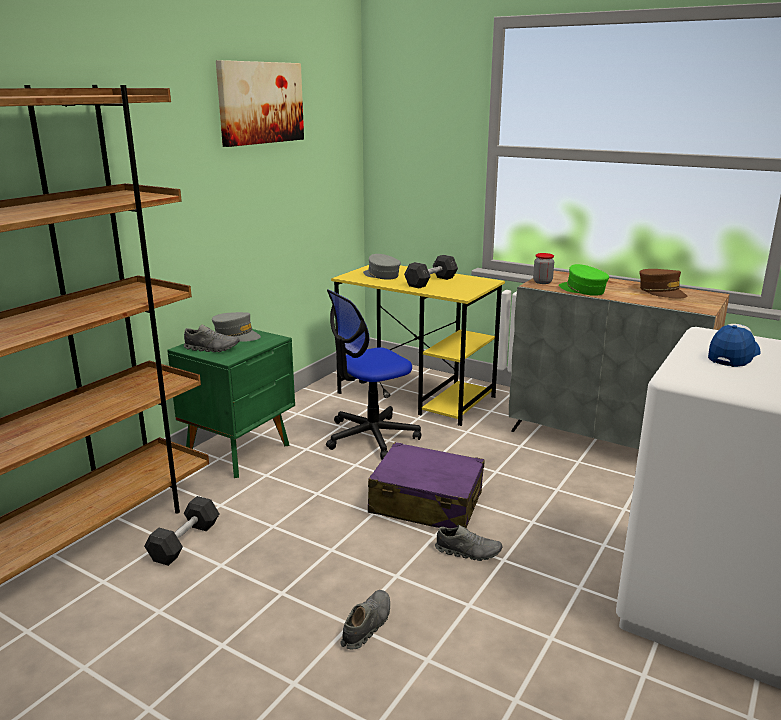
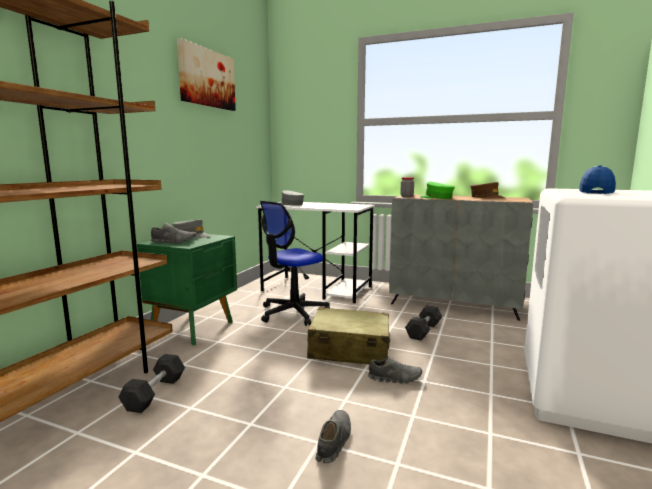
camera: 10 degrees left, 10 degrees down
yellow desk [331,265,505,426] -> white desk [256,202,375,304]
purple suitcase [368,442,485,528] -> beige suitcase [307,307,390,364]
grey dumbbell [404,255,458,288] -> grey dumbbell moved to [405,305,442,341]

